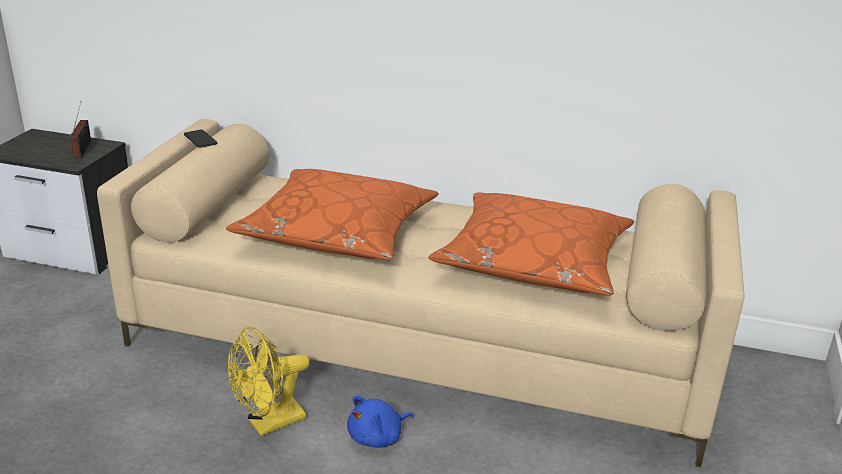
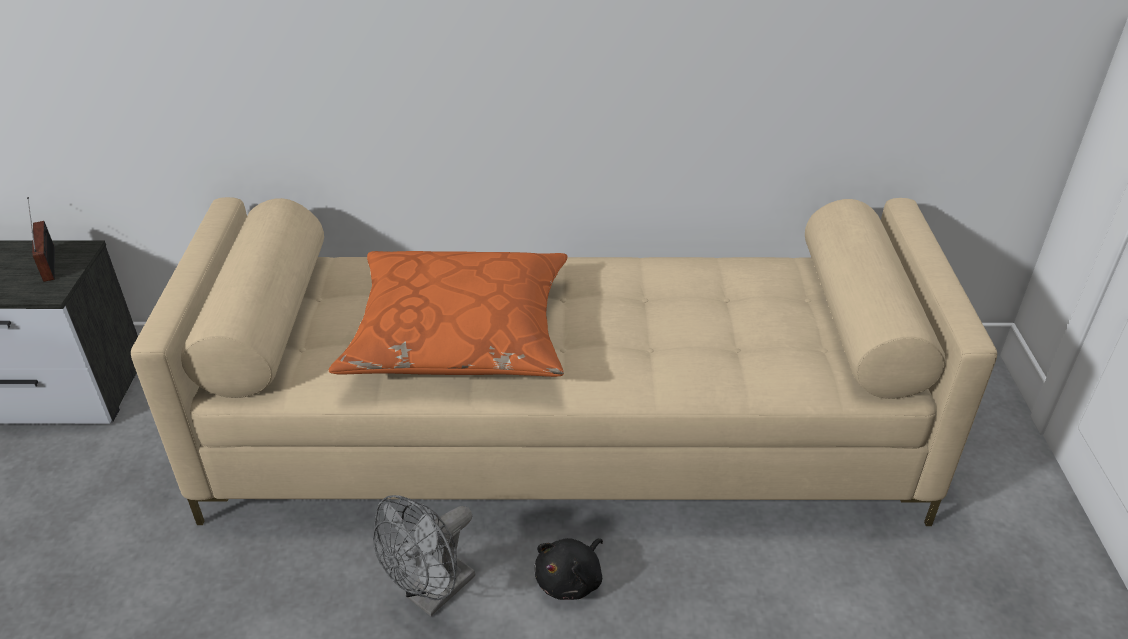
camera: 15 degrees left, 10 degrees up
phone [184,130,217,148] -> none
yellow fan [228,327,310,436] -> grey fan [373,495,475,616]
blue plush toy [347,396,414,448] -> black plush toy [534,538,603,600]
orange pillow [428,192,634,296] -> none

